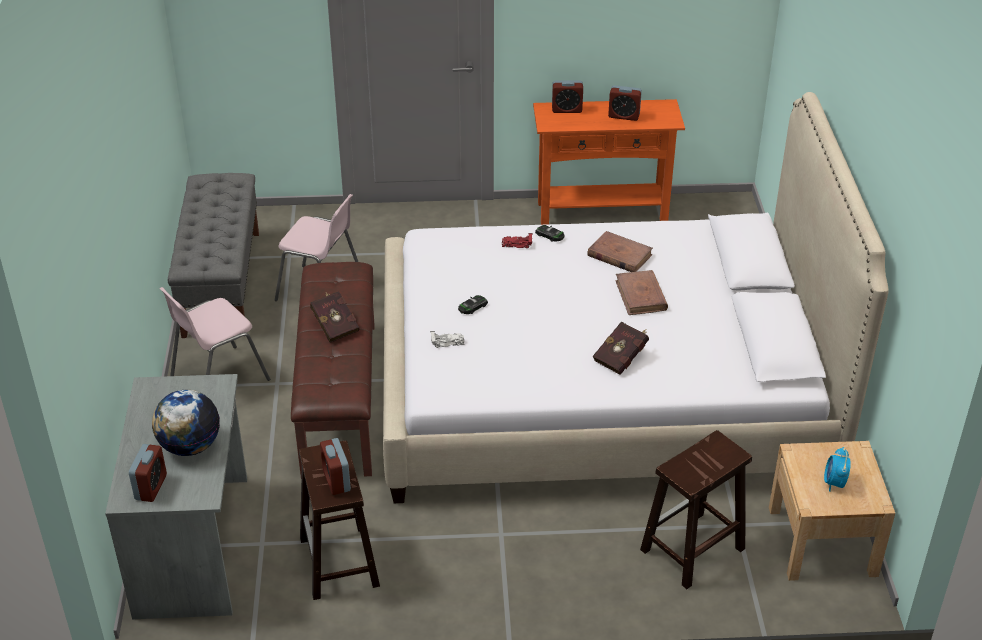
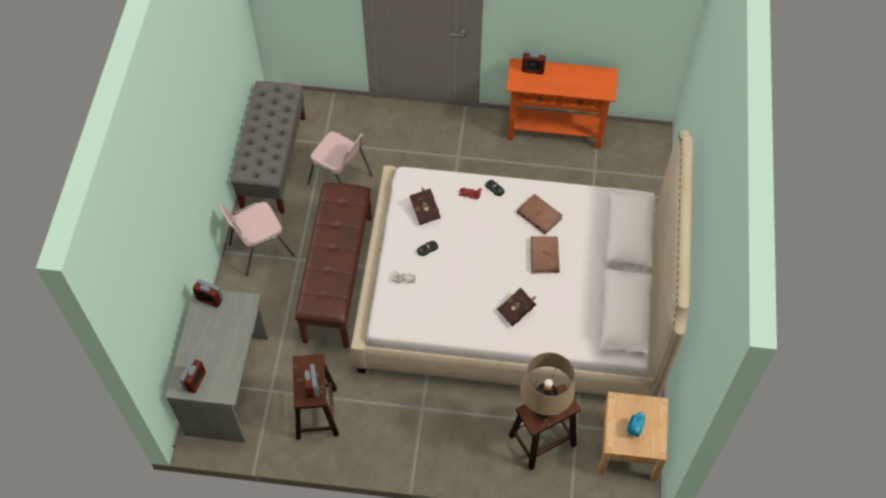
camera: 10 degrees right, 20 degrees up
globe [152,390,220,456] -> none
red book [310,291,359,343] -> red book moved to [410,187,441,225]
alarm clock [608,85,642,121] -> alarm clock moved to [193,279,223,308]
none -> beige table lamp [520,353,575,419]

